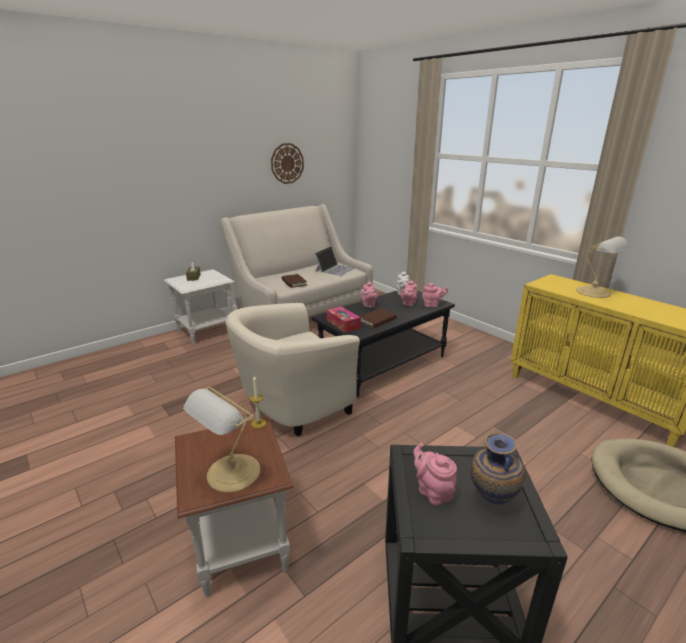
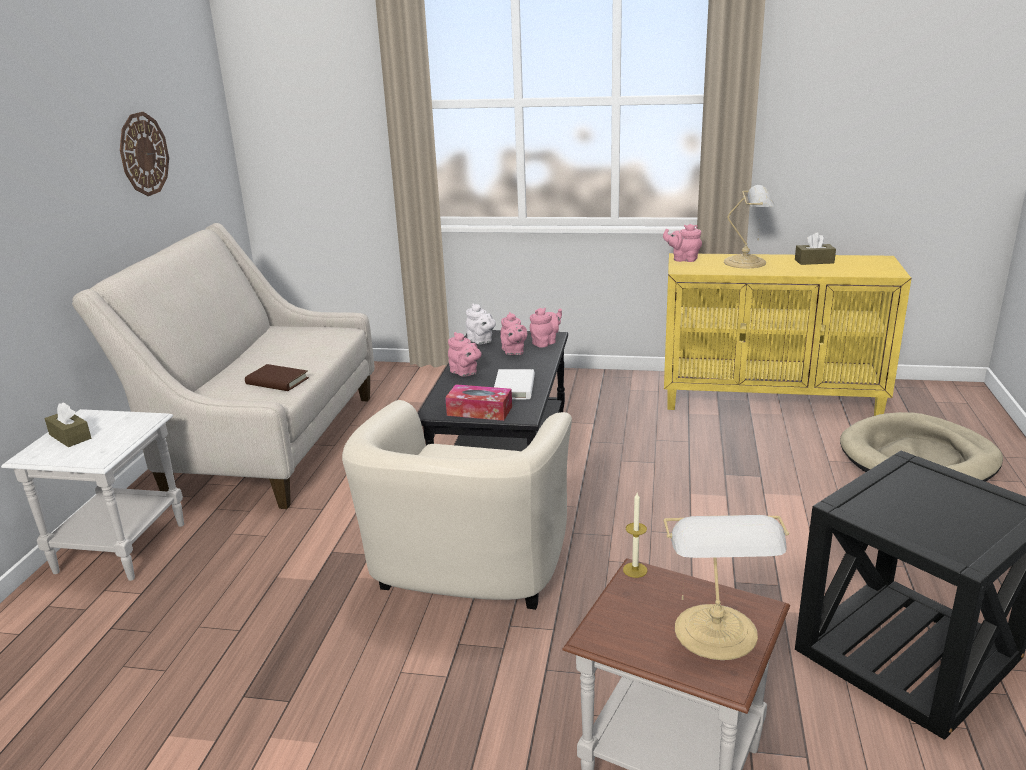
camera: 40 degrees left, 0 degrees up
laptop [315,246,354,276] -> none
brown book [360,308,397,328] -> white book [494,369,535,399]
pink teapot [413,443,457,505] -> pink teapot moved to [663,224,702,262]
vase [471,433,525,504] -> none
none -> brown tissue box [795,232,836,265]

